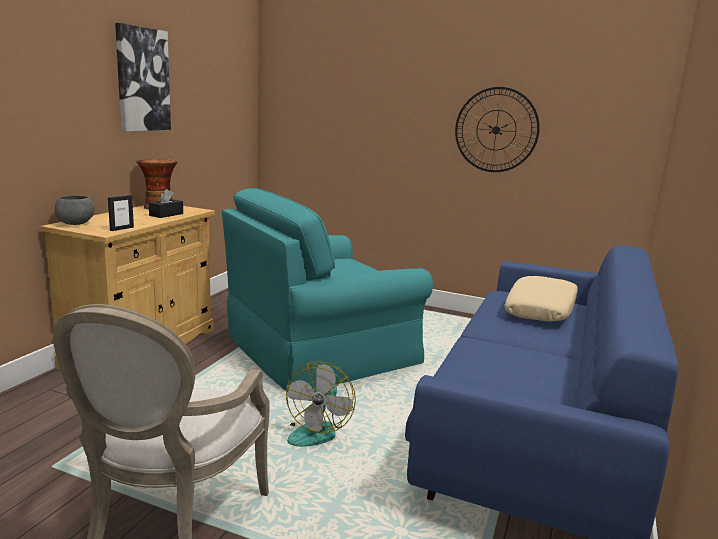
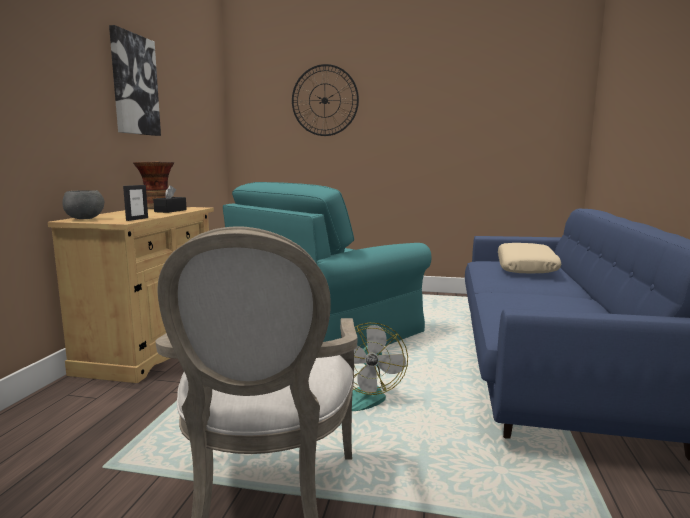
camera: 10 degrees left, 5 degrees down
wall clock [455,87,540,172] -> wall clock moved to [292,64,359,136]

